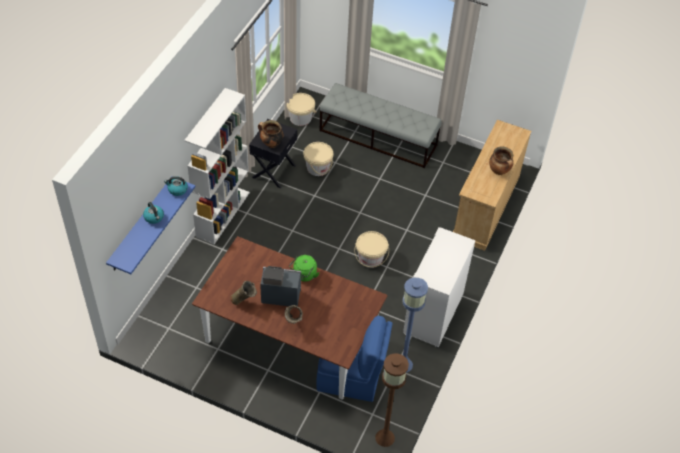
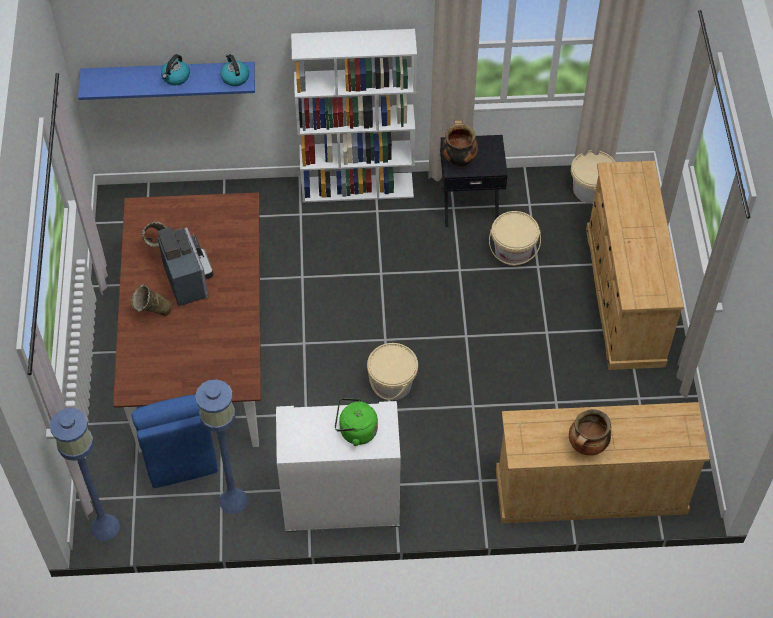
camera: 65 degrees right, 5 degrees up
green kettle [289,255,319,282] -> green kettle moved to [335,398,378,446]
grey bench [319,83,442,168] -> beige dresser [586,161,684,370]
brown floor lamp [375,353,409,447] -> blue floor lamp [50,408,120,541]

